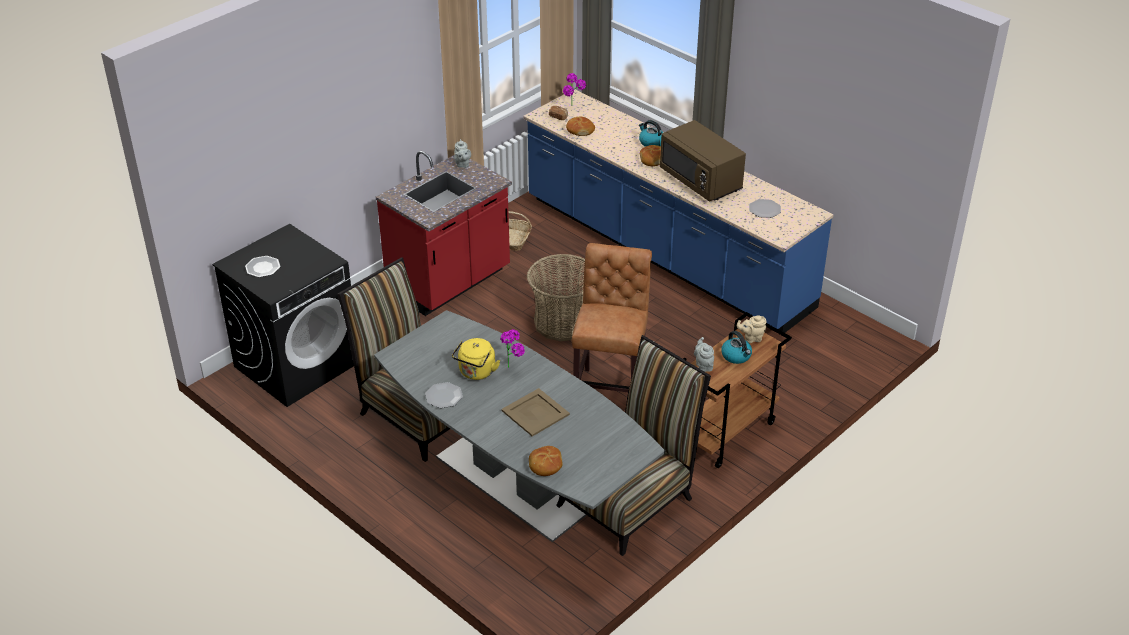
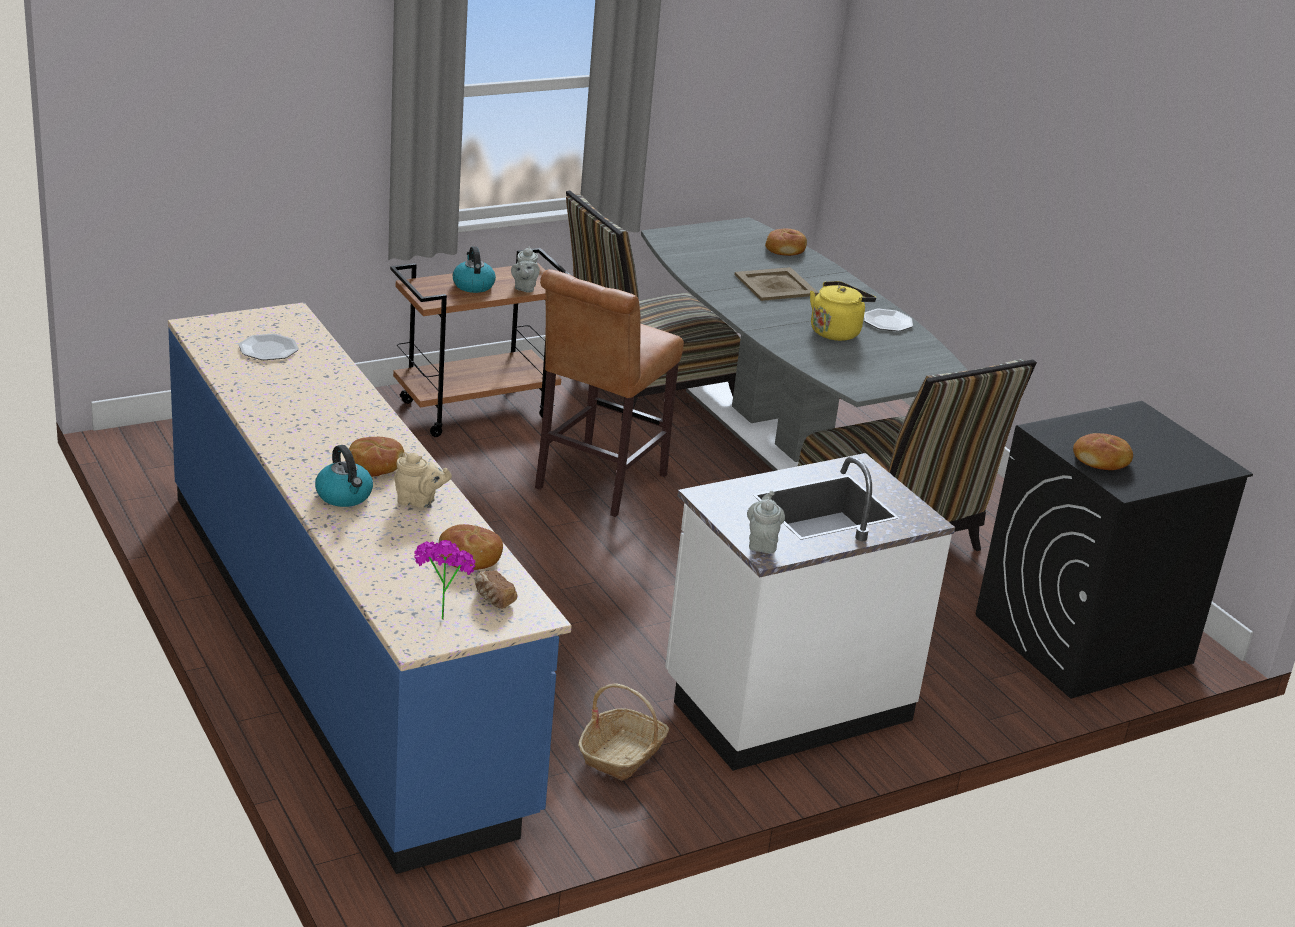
camera: 165 degrees left, 10 degrees down
plate [245,256,281,277] -> none
red counter [376,151,512,316] -> white counter [665,453,955,771]
potted plant [501,329,525,368] -> none
basket [527,254,585,341] -> none
brown microwave [660,120,746,202] -> none
beige teapot [737,315,766,343] -> beige teapot moved to [394,452,452,508]
none -> bread [1073,433,1133,470]

